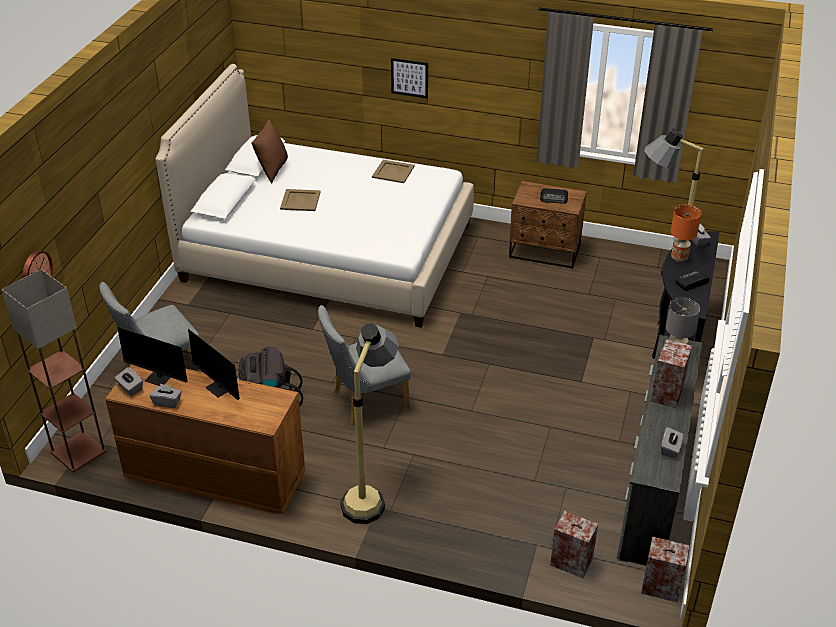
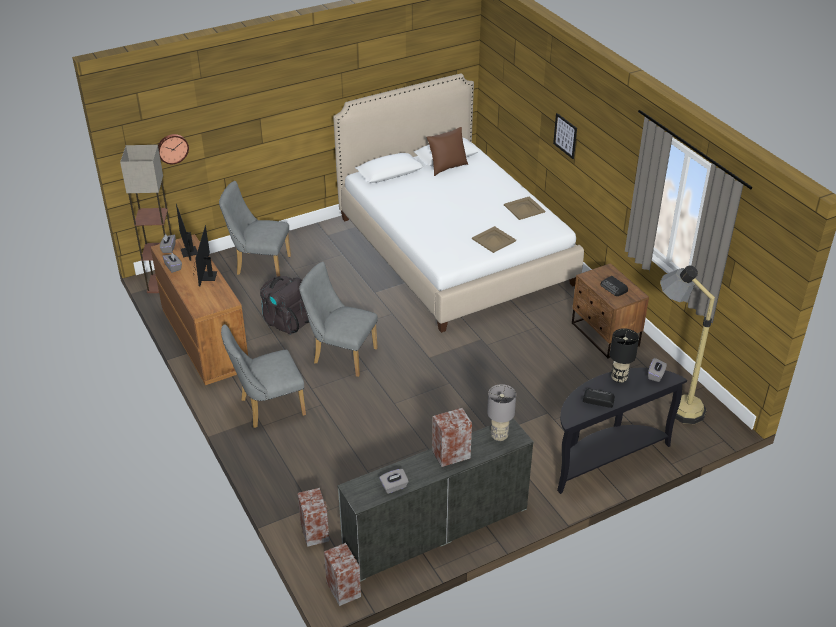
camera: 45 degrees right, 0 degrees up
beige tray [280,189,321,211] -> beige tray moved to [472,226,516,253]
floor lamp [340,323,399,524] -> grey chair [221,324,306,428]
orange table lamp [671,205,701,262] -> black table lamp [610,328,639,383]

